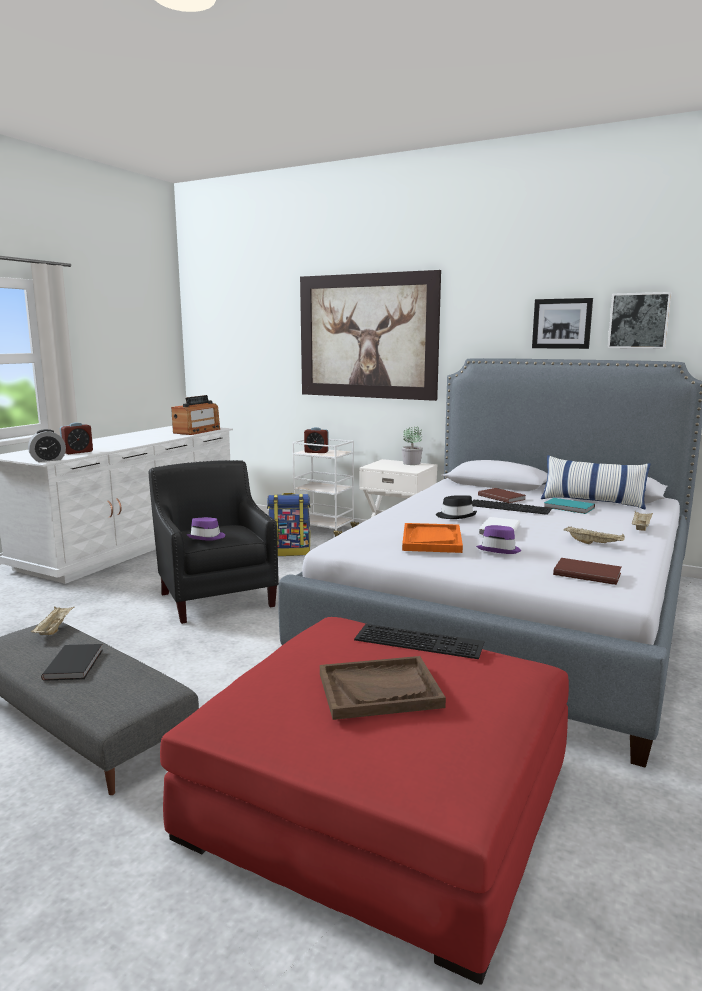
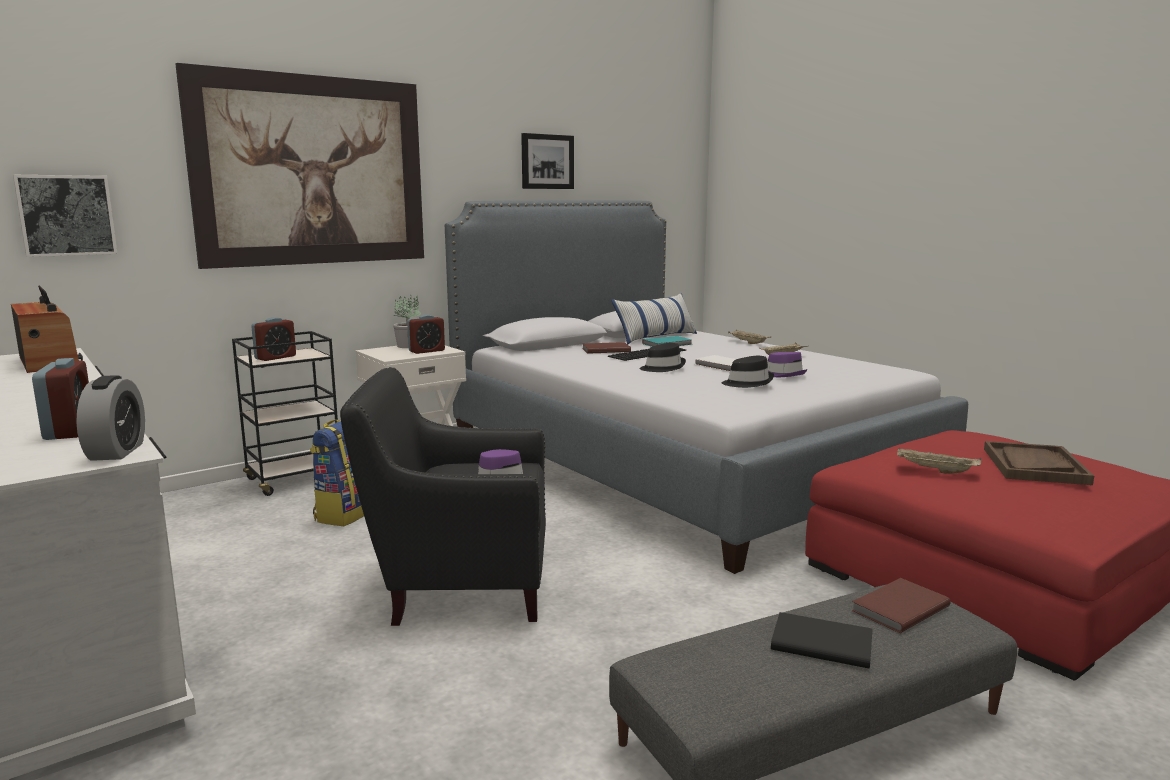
camera: 65 degrees left, 0 degrees up
beige tray [31,606,75,635] -> beige tray moved to [897,448,981,474]
white cart [292,439,359,537] -> black cart [232,331,338,496]
keyboard [354,624,484,659] -> none
orange tray [402,523,463,553] -> black hat [722,356,774,388]
brown book [553,558,622,585] -> brown book moved to [851,578,951,633]
picture [607,292,671,349] -> picture moved to [13,175,118,257]
none -> alarm clock [407,315,445,354]

